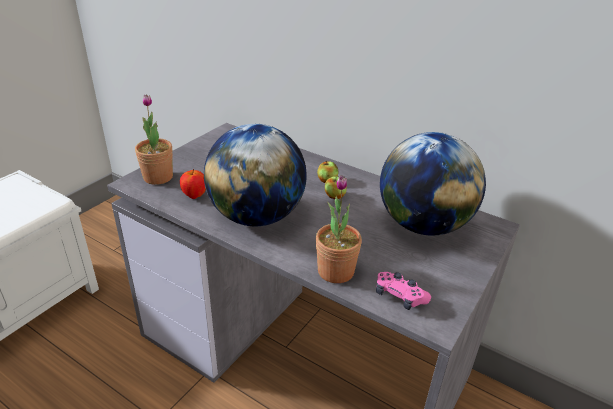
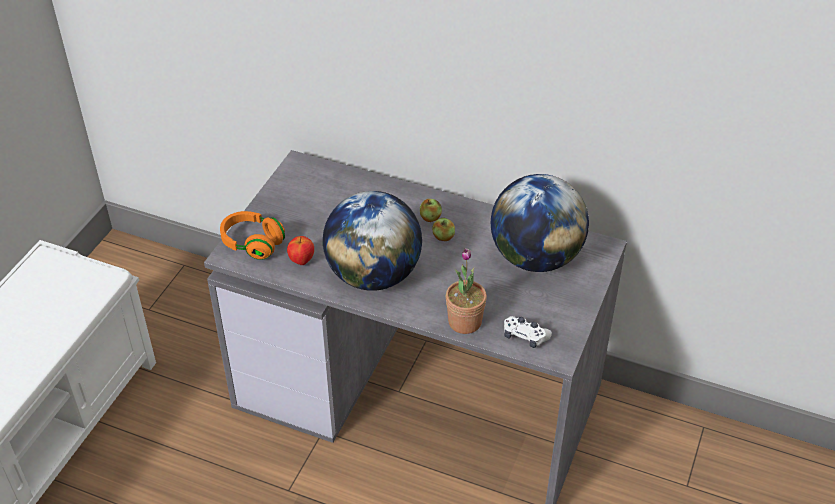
camera: 10 degrees left, 10 degrees up
potted plant [135,94,173,185] -> orange headphones [220,211,285,260]
pink game controller [376,272,431,310] -> white game controller [504,316,552,348]

